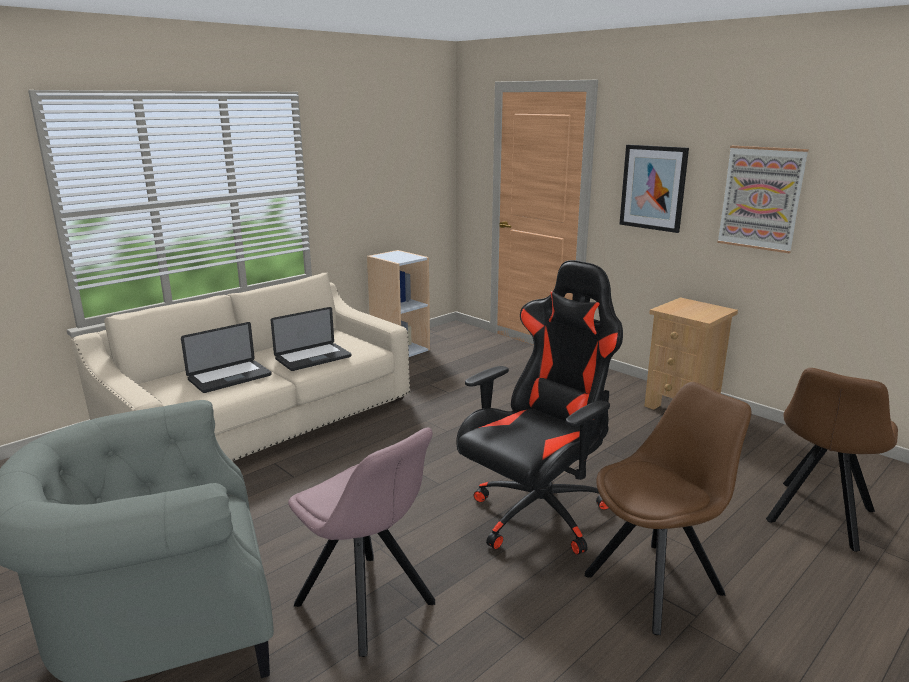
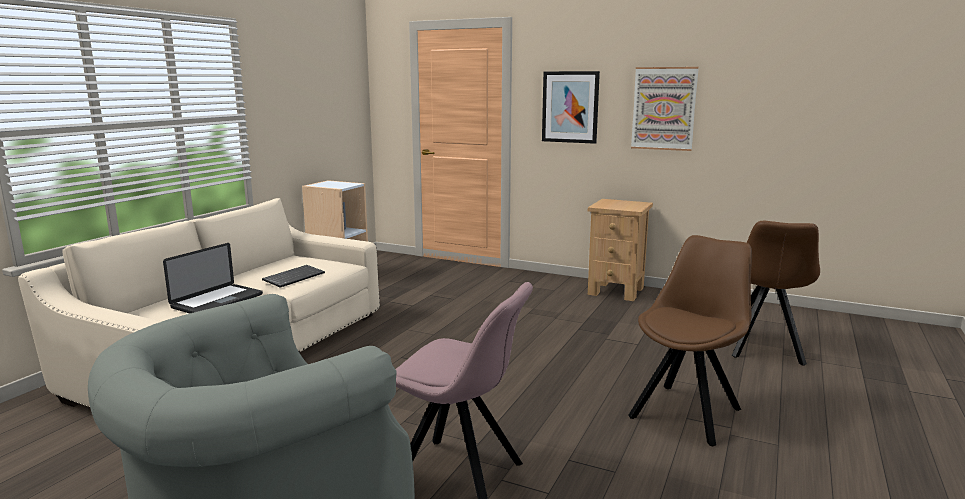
camera: 20 degrees left, 5 degrees down
laptop [271,307,351,371] -> keyboard [262,265,325,288]
black office chair [456,260,623,555] -> none

